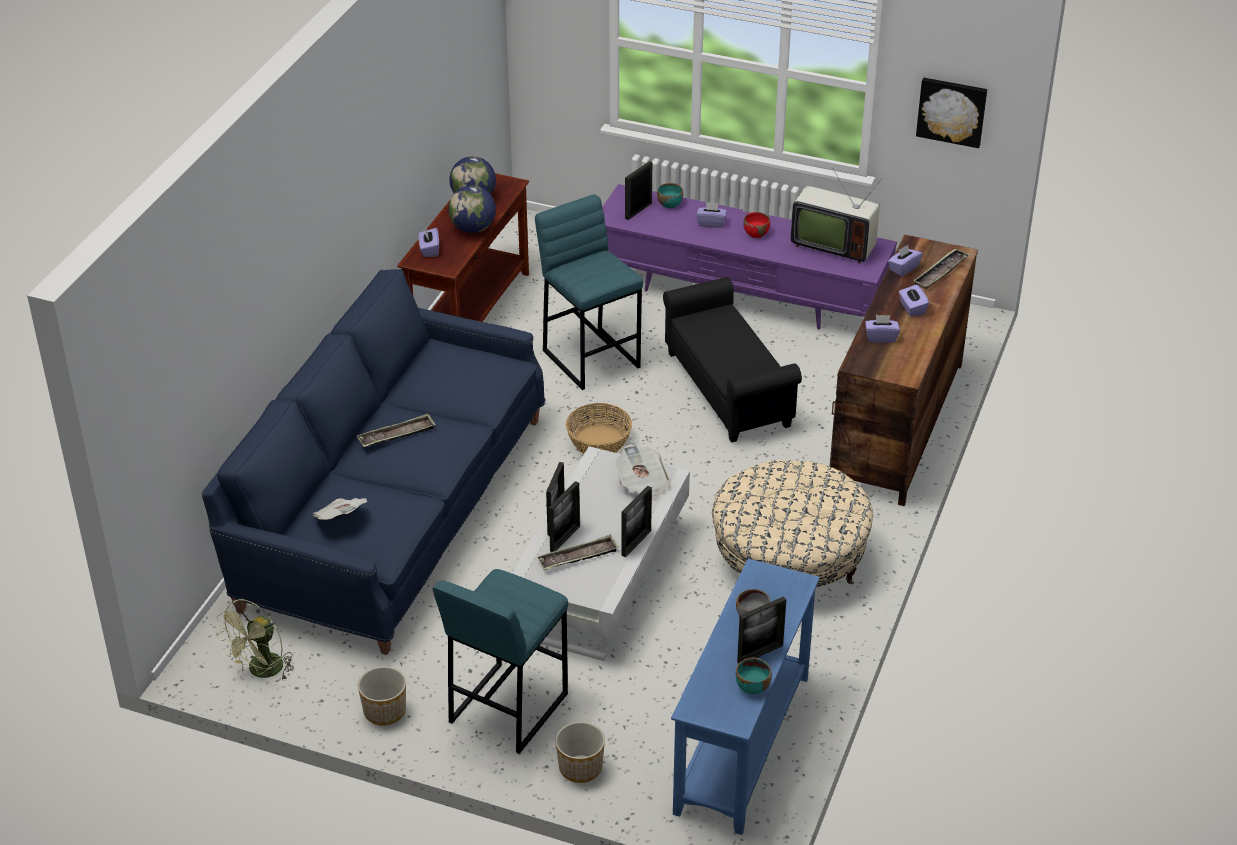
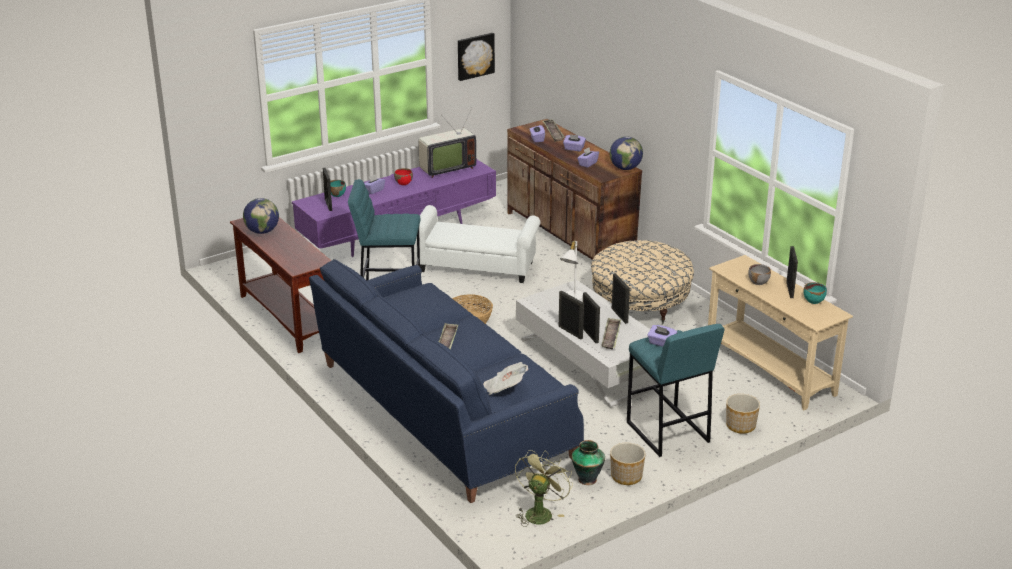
camera: 55 degrees left, 10 degrees down
green fan [216,599,294,681] -> green fan turned 135 degrees counterclockwise [515,450,573,527]
purple tissue box [418,228,439,257] -> purple tissue box moved to [647,325,677,347]
globe [448,185,496,233] -> globe moved to [610,136,643,170]
newspaper [615,444,671,503] -> white table lamp [560,240,583,300]
black ottoman [663,277,802,443] -> white ottoman [416,205,540,283]
blue console table [671,559,820,835] -> beige console table [708,255,853,410]
none -> vase [571,440,605,485]

